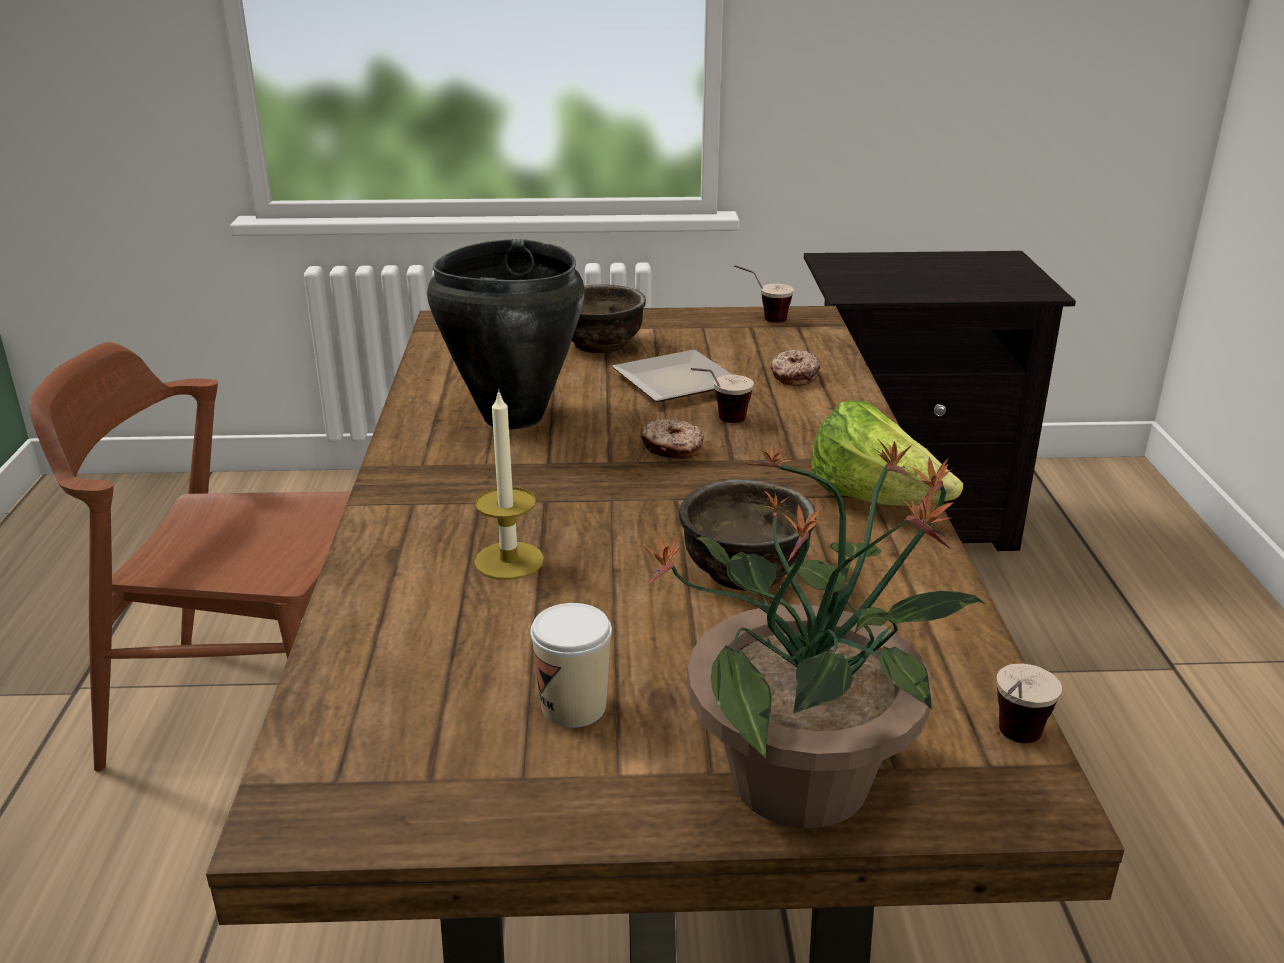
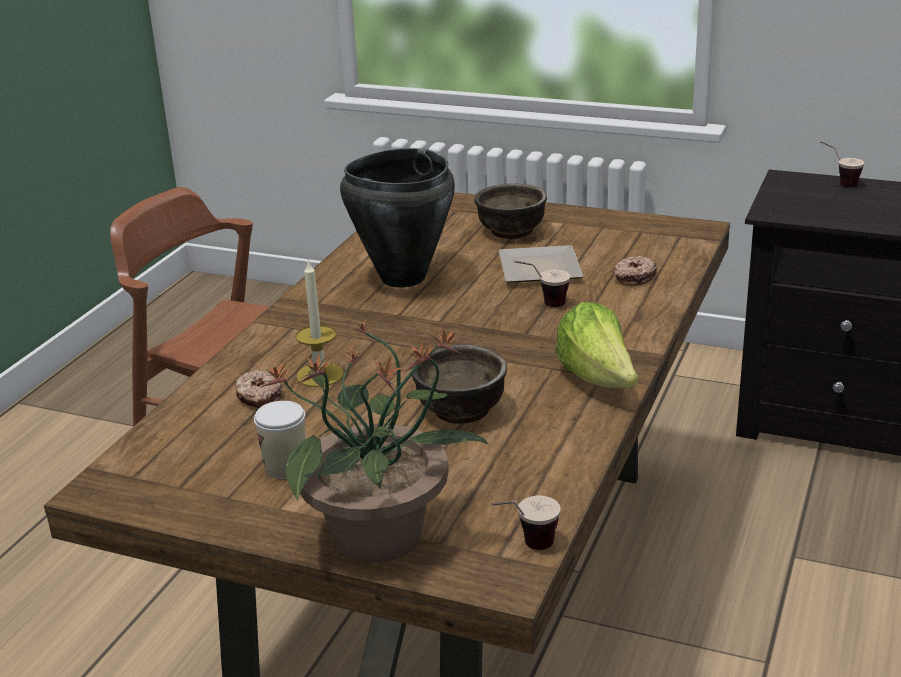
camera: 25 degrees right, 0 degrees up
donut [640,419,704,459] -> donut moved to [235,370,282,408]
cup [734,265,794,323] -> cup moved to [820,141,864,187]

